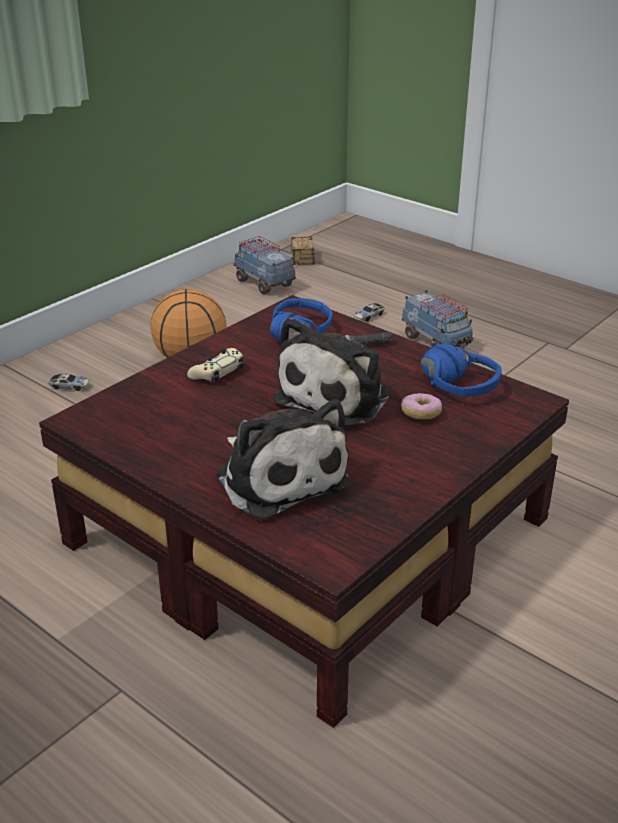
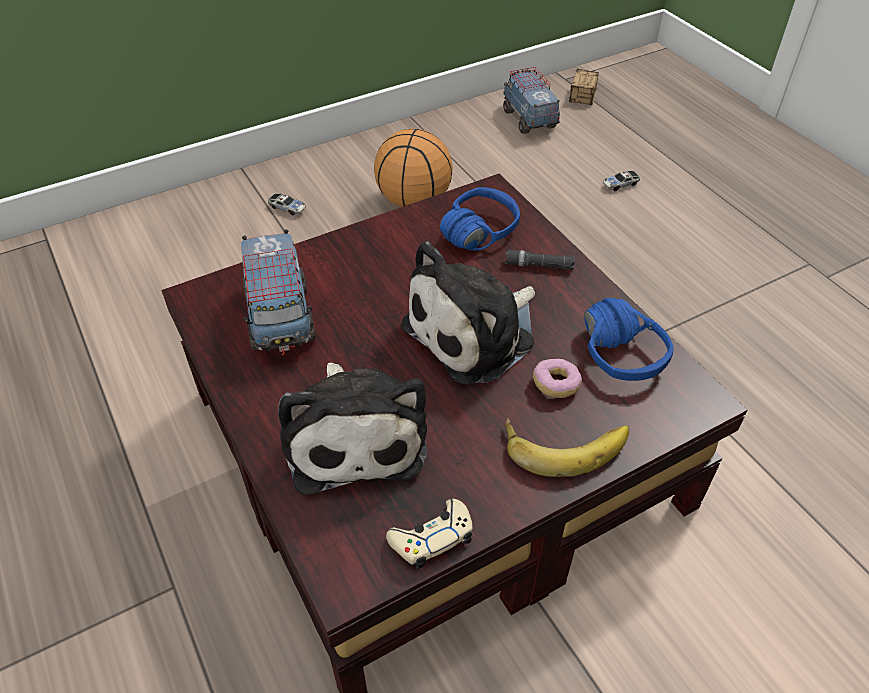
camera: 20 degrees right, 15 degrees up
beige game controller [187,348,244,383] -> beige game controller moved to [386,499,472,569]
toy truck [402,290,473,349] -> toy truck moved to [241,229,316,355]
none -> banana [505,417,629,477]

